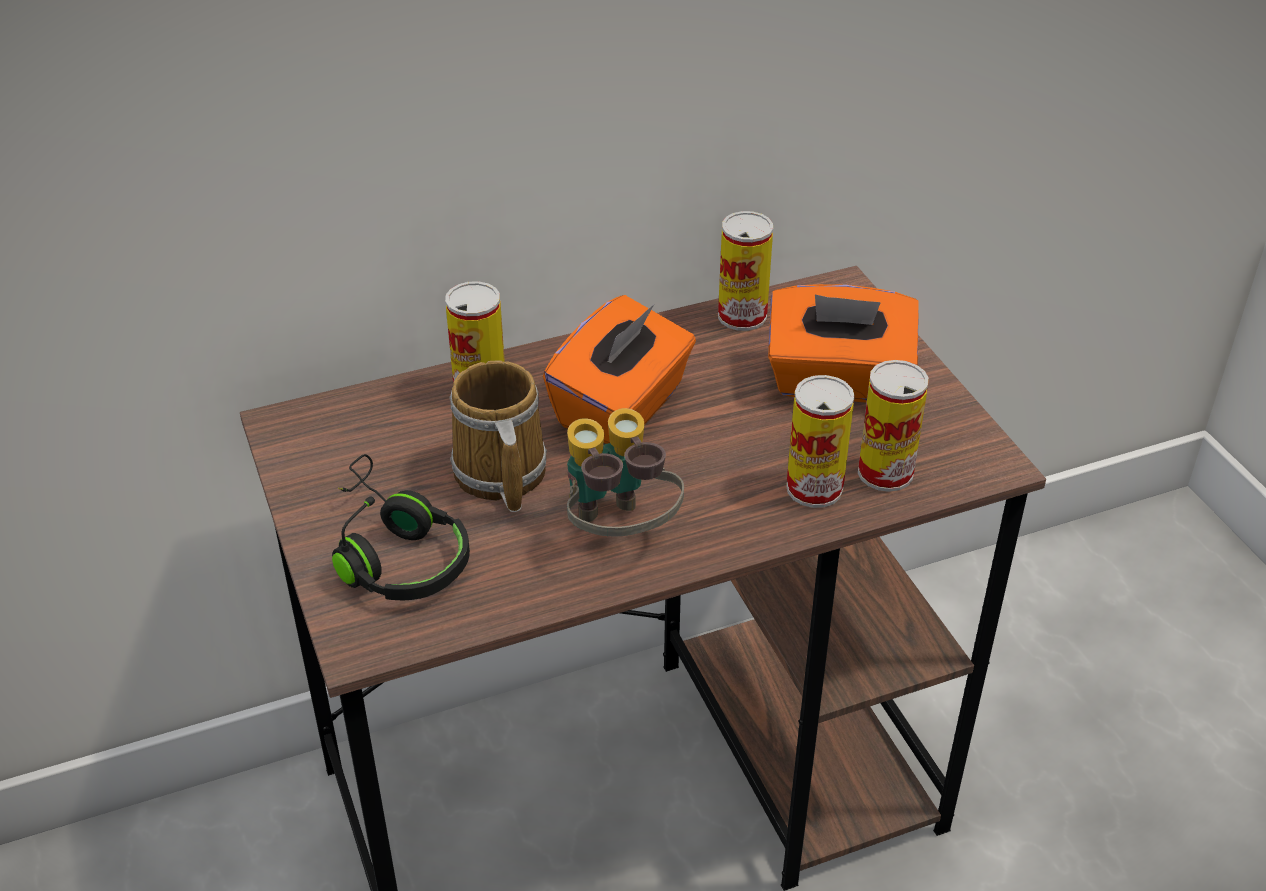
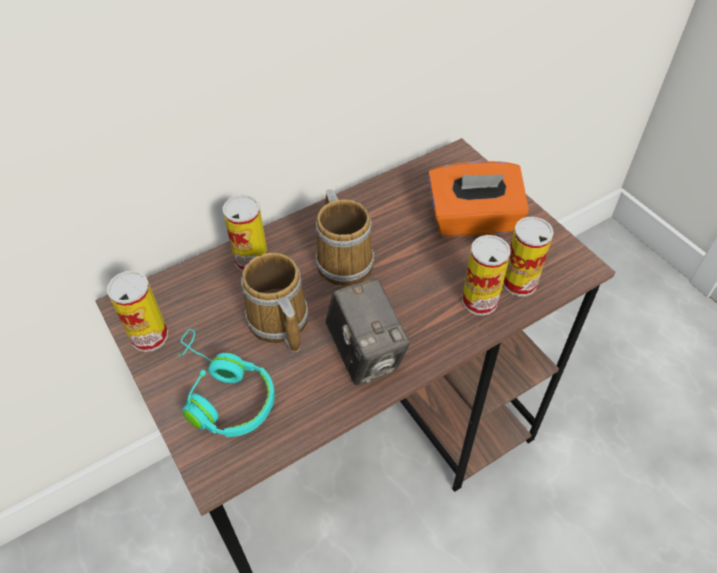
camera: 10 degrees left, 10 degrees up
black headphones [332,454,470,601] -> turquoise headphones [176,329,275,437]
orange tissue box [543,295,696,444] -> mug [316,189,375,286]
binoculars [567,408,684,536] -> camera [326,278,410,385]
can [718,211,773,331] -> can moved to [107,270,168,352]

